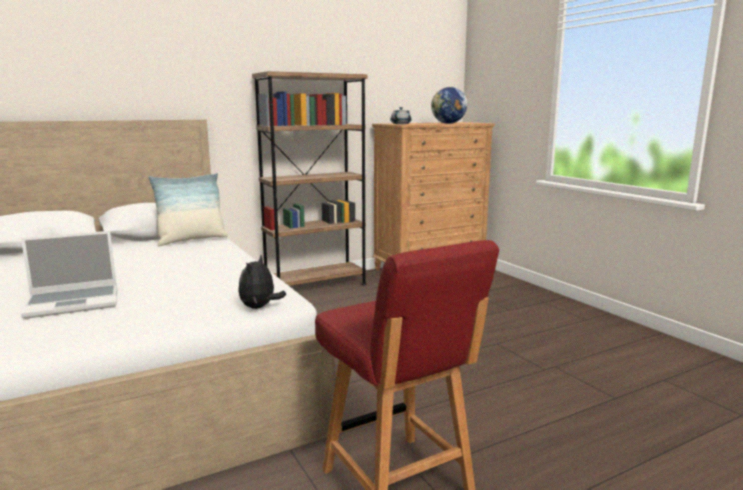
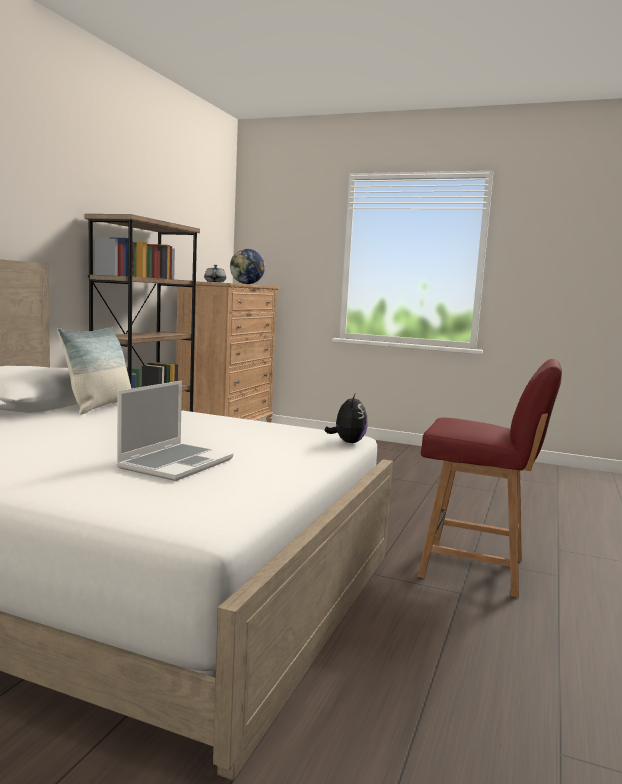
camera: 40 degrees left, 5 degrees down
plush toy [239,254,286,309] -> plush toy turned 150 degrees counterclockwise [325,394,368,443]

